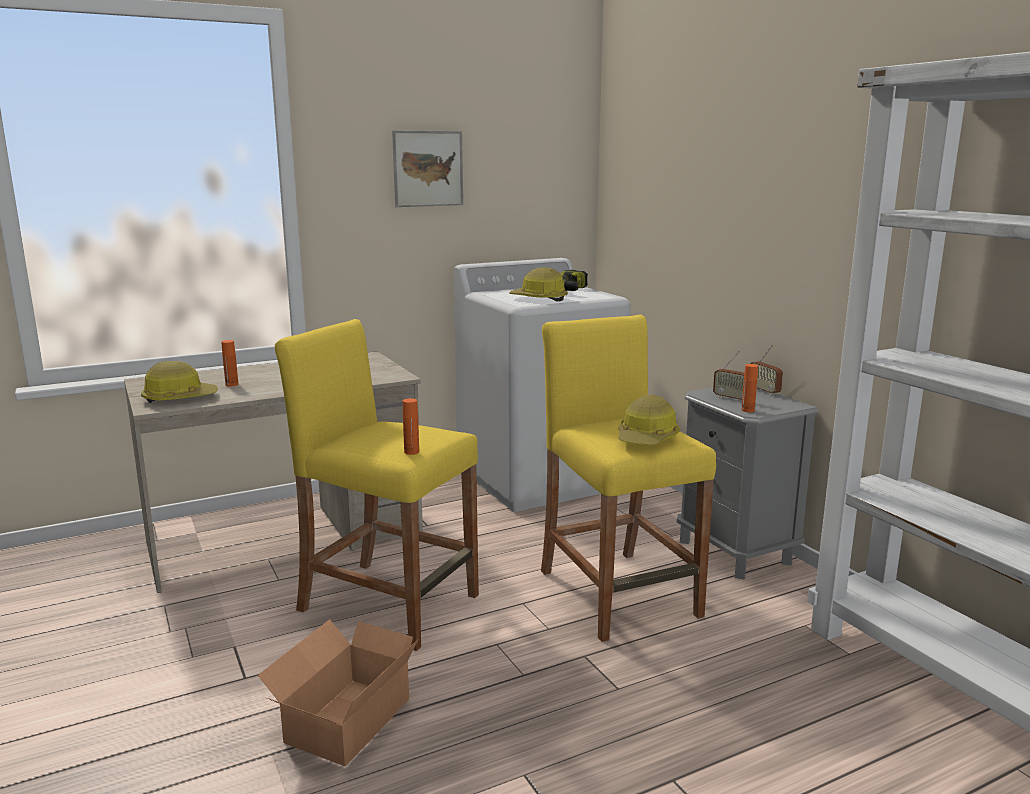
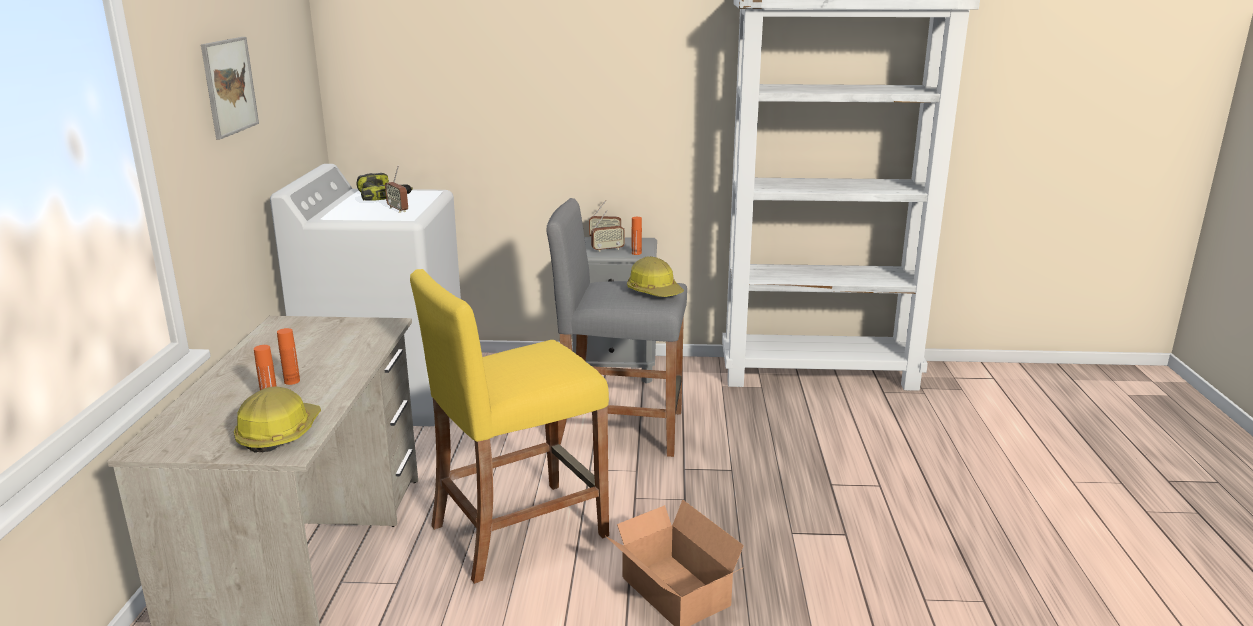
camera: 60 degrees left, 5 degrees up
orange bottle [403,398,419,455] -> orange bottle moved to [277,328,300,385]
hard hat [509,267,568,302] -> radio [385,165,408,213]
yellow stool [541,315,716,642] -> grey stool [546,198,687,457]

